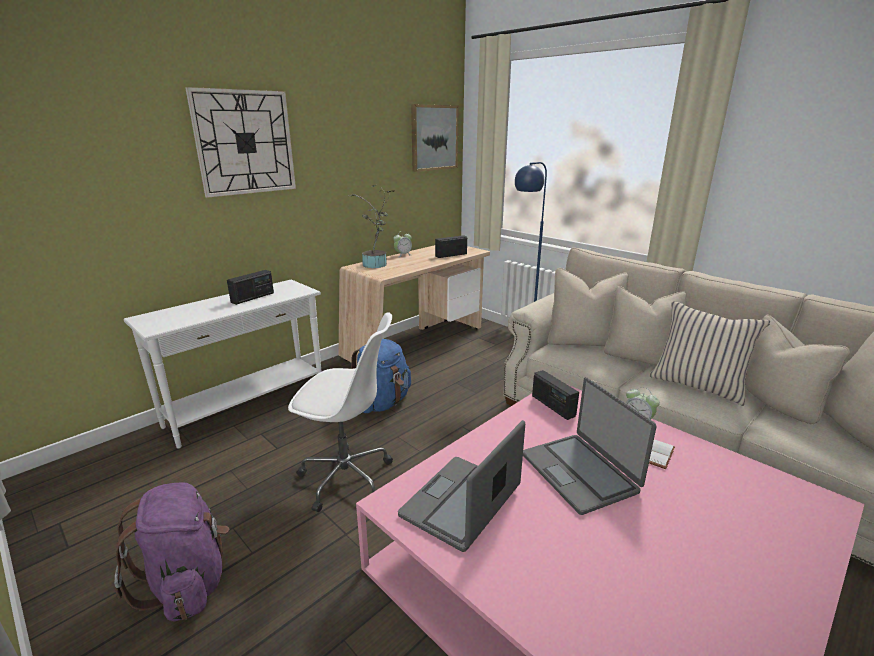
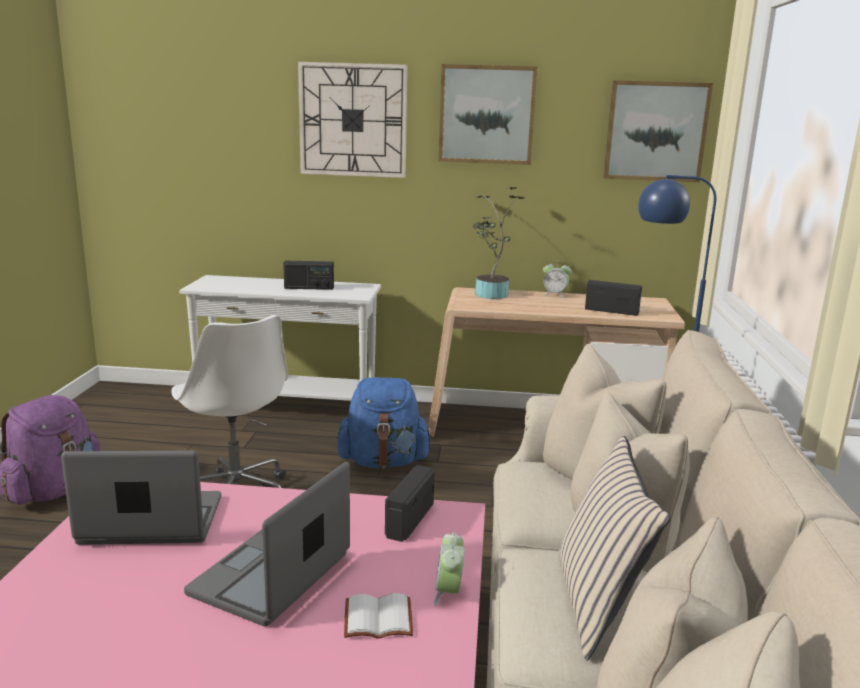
camera: 50 degrees right, 5 degrees down
none -> picture [439,64,537,165]

